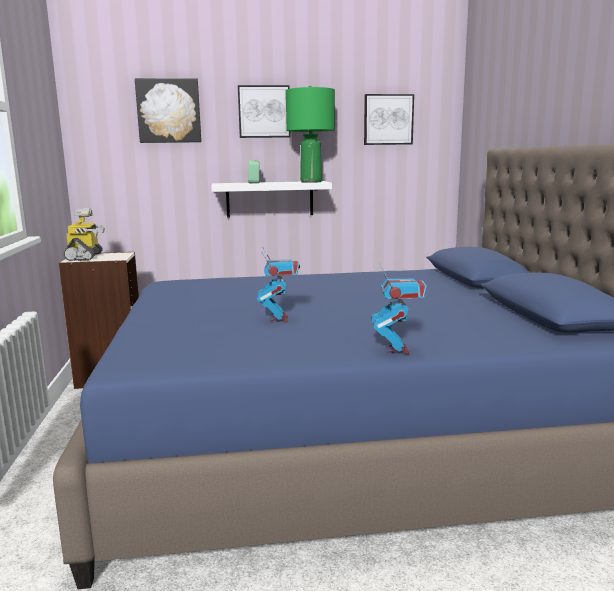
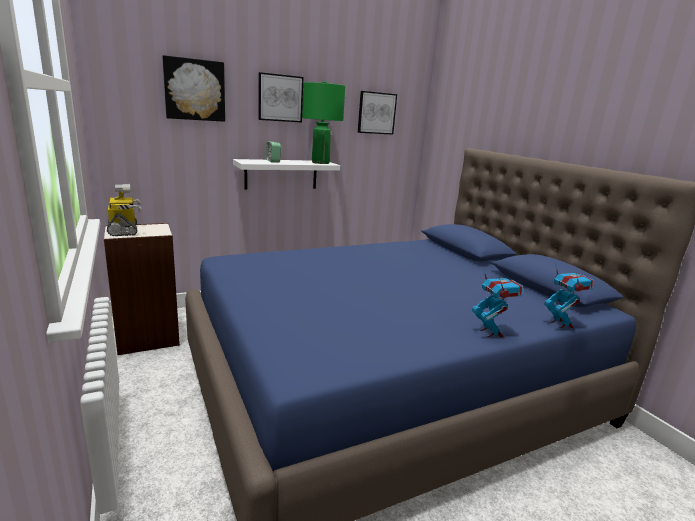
camera: 20 degrees left, 5 degrees up
toy robot [257,248,300,322] -> toy robot moved to [544,263,594,328]

